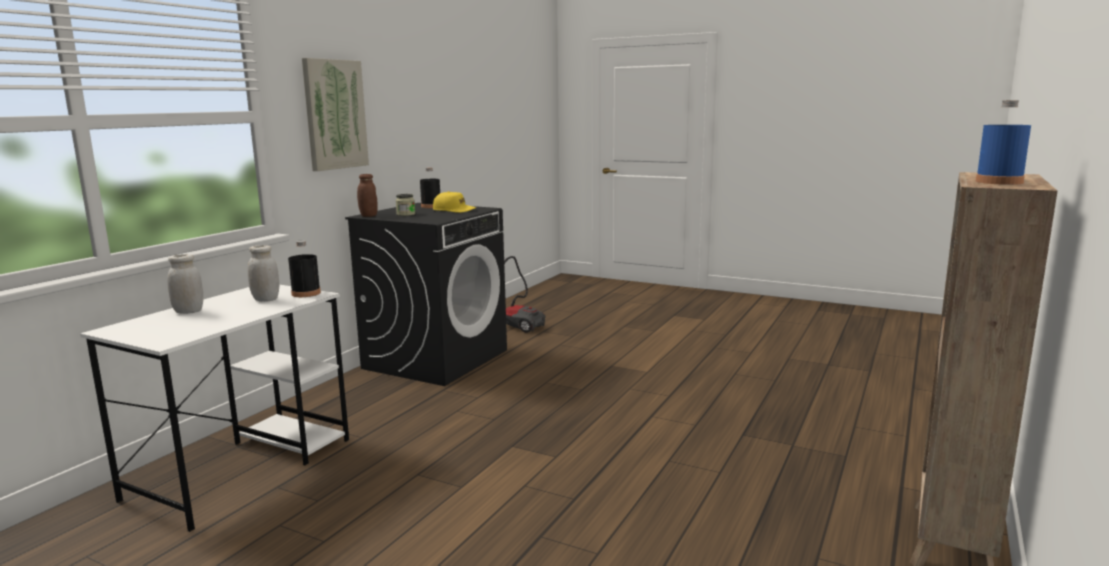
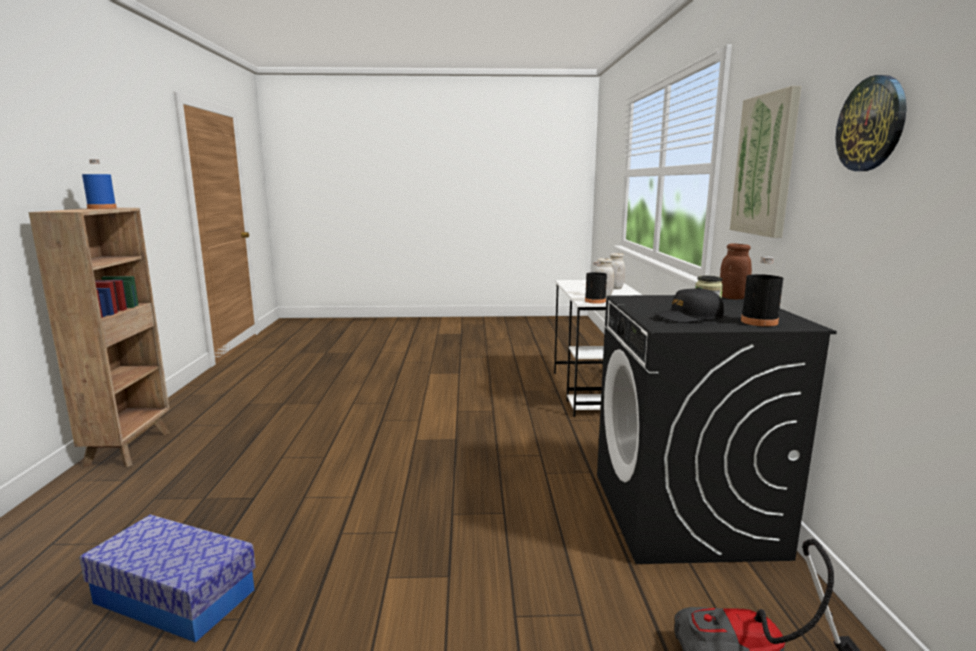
camera: 150 degrees right, 0 degrees up
yellow cap [433,191,476,213] -> black cap [654,288,724,323]
none -> storage box [80,514,256,643]
none -> wall clock [836,75,907,171]

